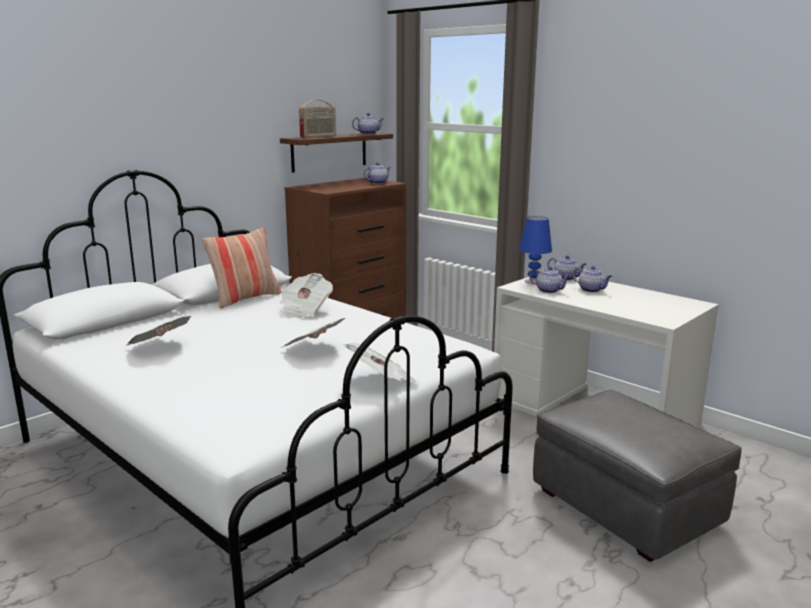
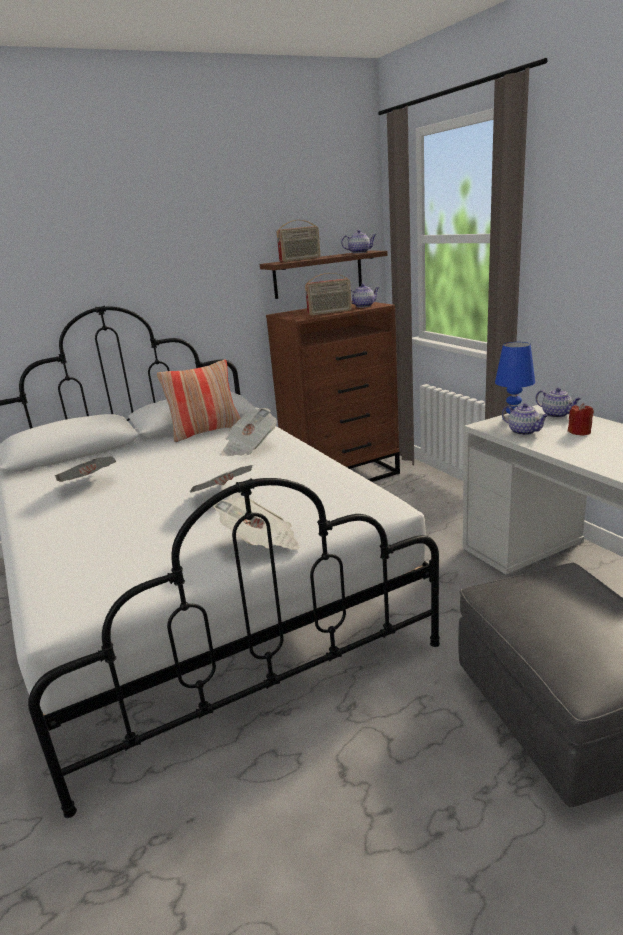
camera: 20 degrees right, 5 degrees up
teapot [573,266,612,292] -> red candle [568,403,594,436]
none -> radio [305,273,352,316]

